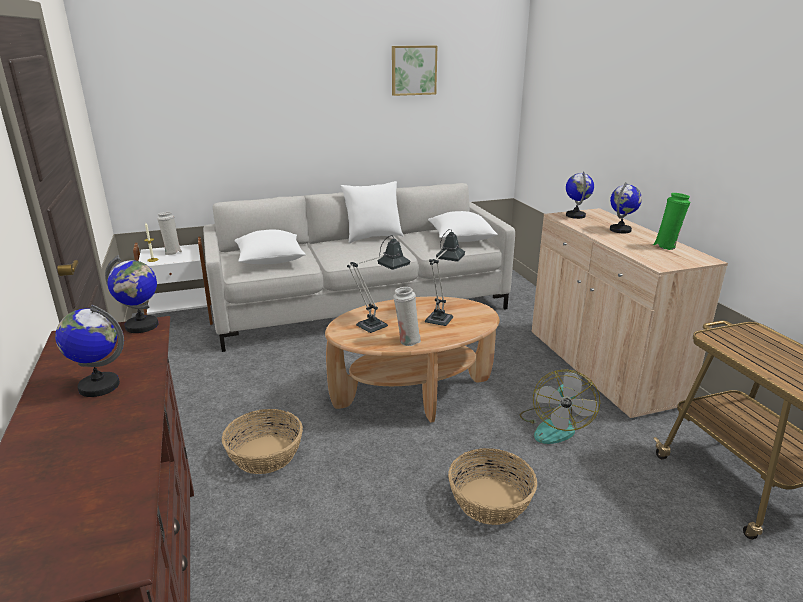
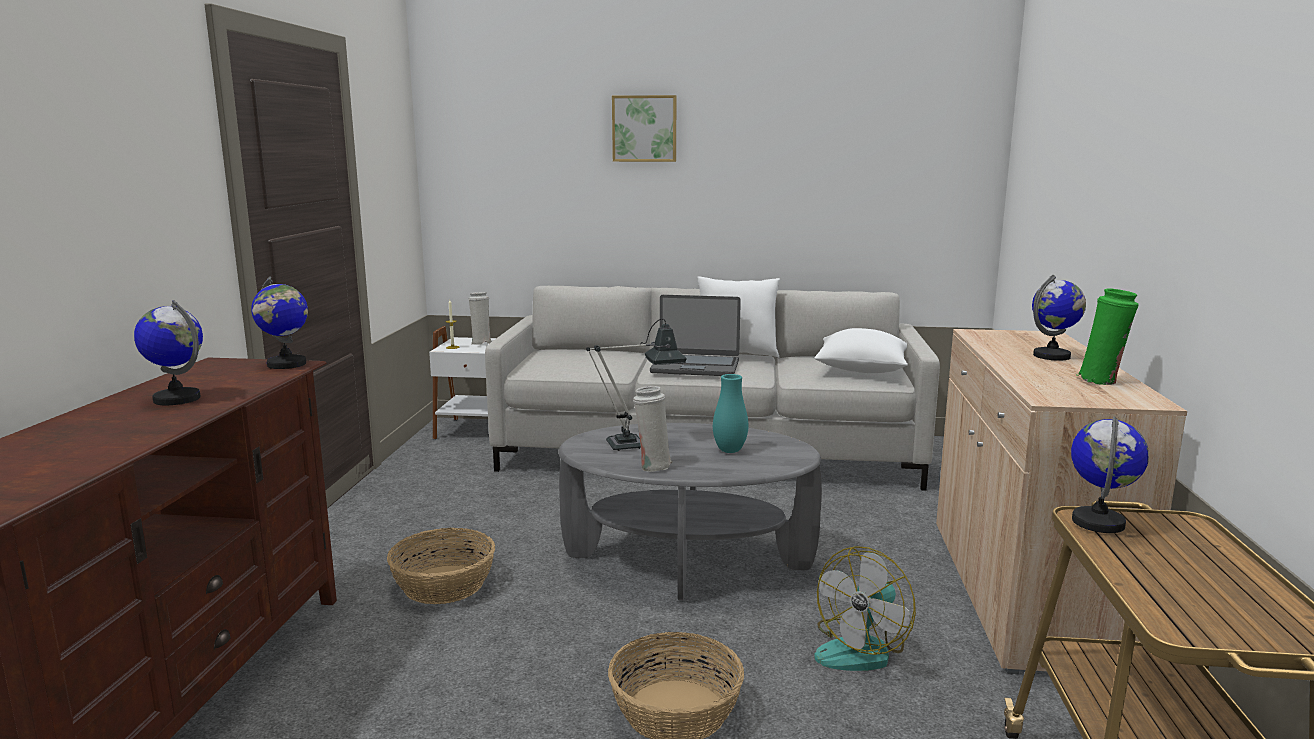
camera: 25 degrees right, 10 degrees down
white pillow [234,230,306,264] -> none
brown coffee table [325,297,500,423] -> grey coffee table [558,423,822,600]
picture [392,46,437,96] -> picture moved to [612,95,676,162]
table lamp [425,229,465,326] -> turquoise vase [713,374,748,453]
globe [566,171,594,219] -> globe moved to [1071,416,1149,533]
none -> laptop [650,295,741,376]

